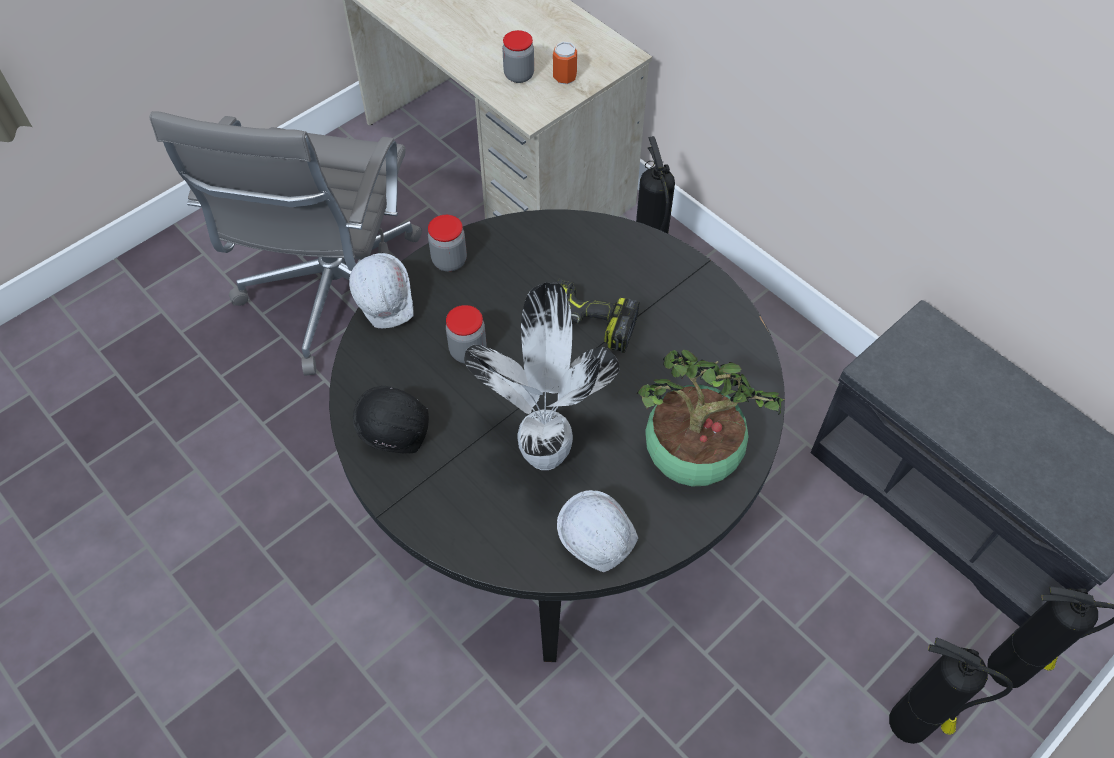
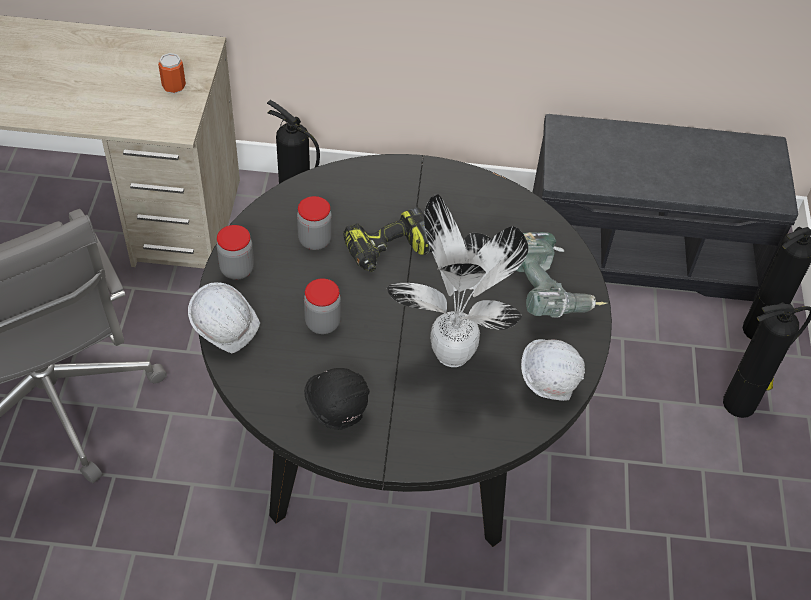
camera: 45 degrees left, 5 degrees down
jar [502,30,534,83] -> jar moved to [297,196,332,250]
potted plant [637,350,785,486] -> power drill [516,232,607,318]

